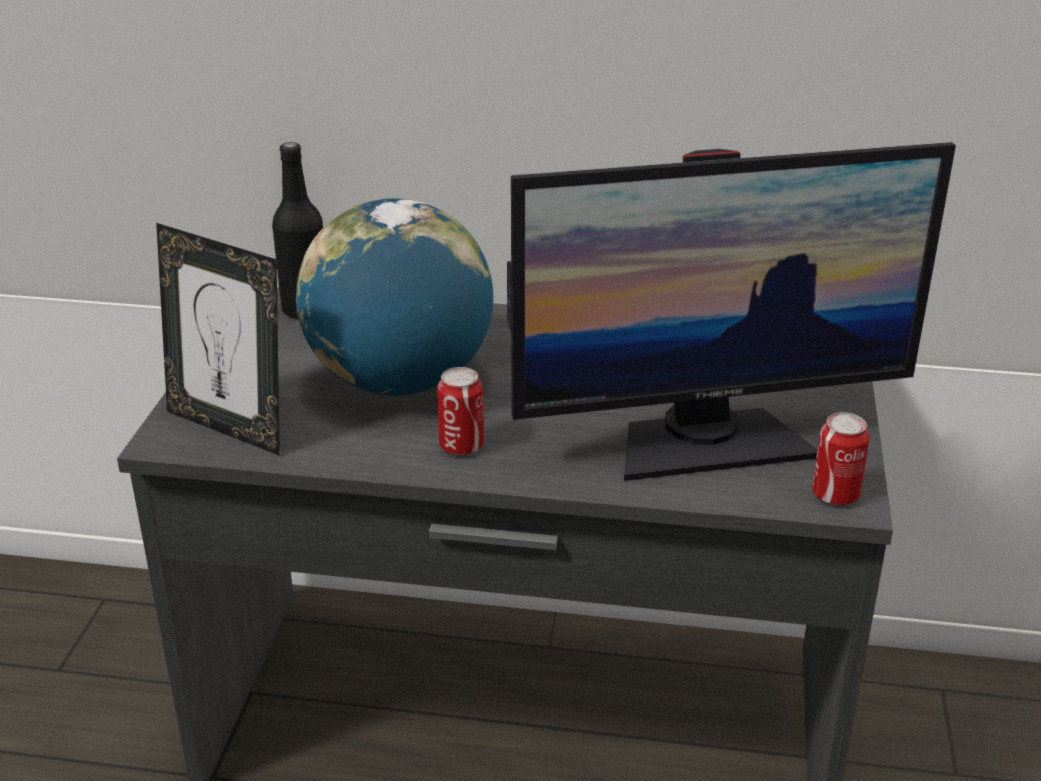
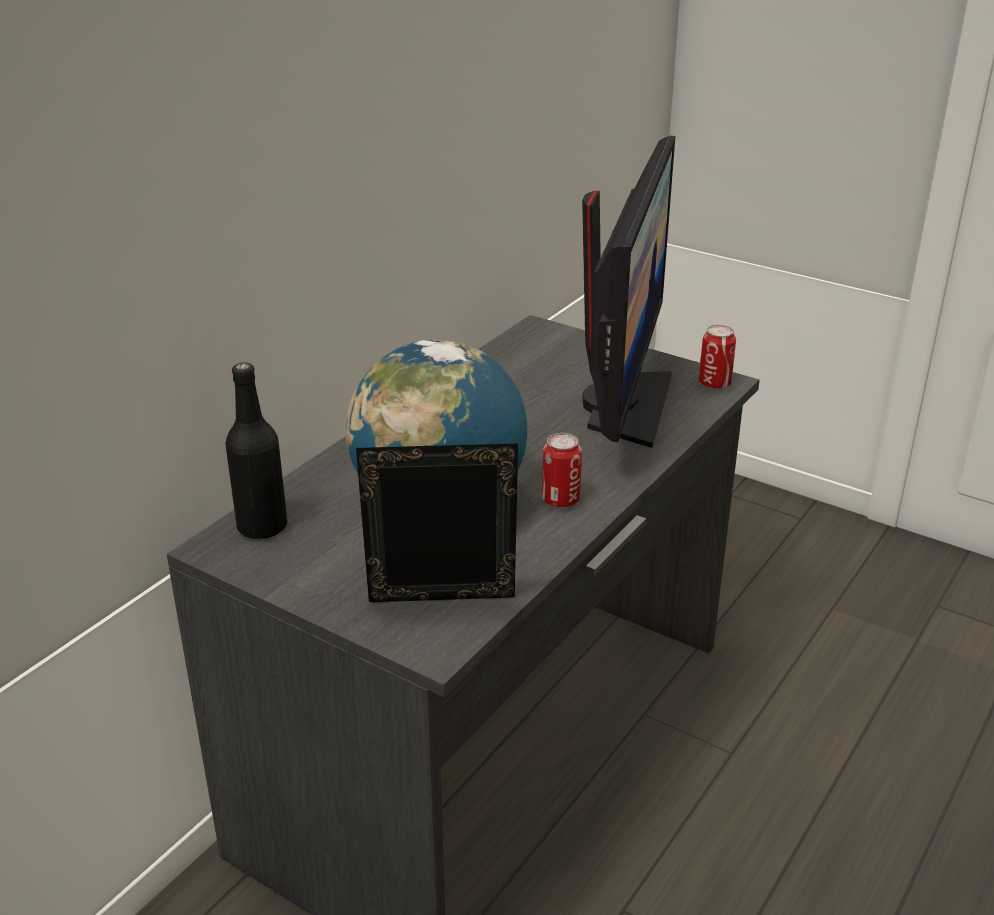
camera: 65 degrees left, 0 degrees up
picture frame [156,223,280,455] -> picture frame turned 150 degrees counterclockwise [356,443,518,602]

